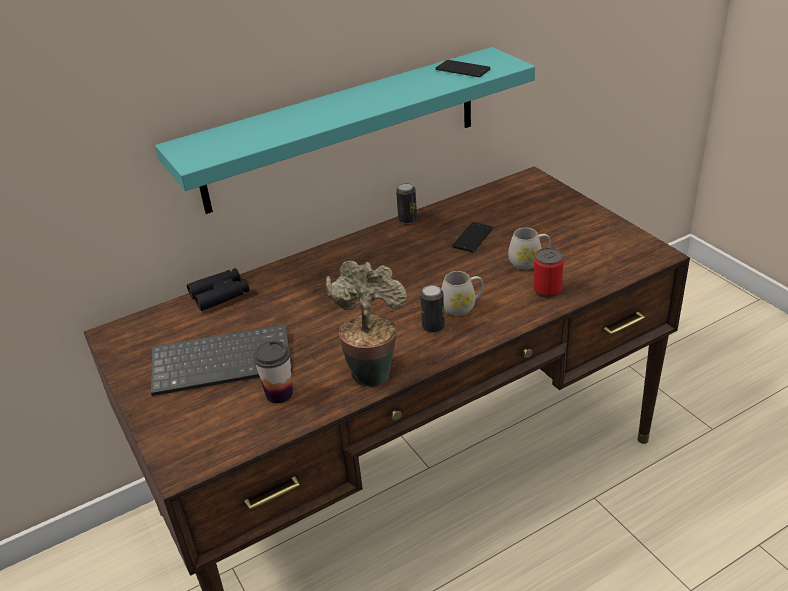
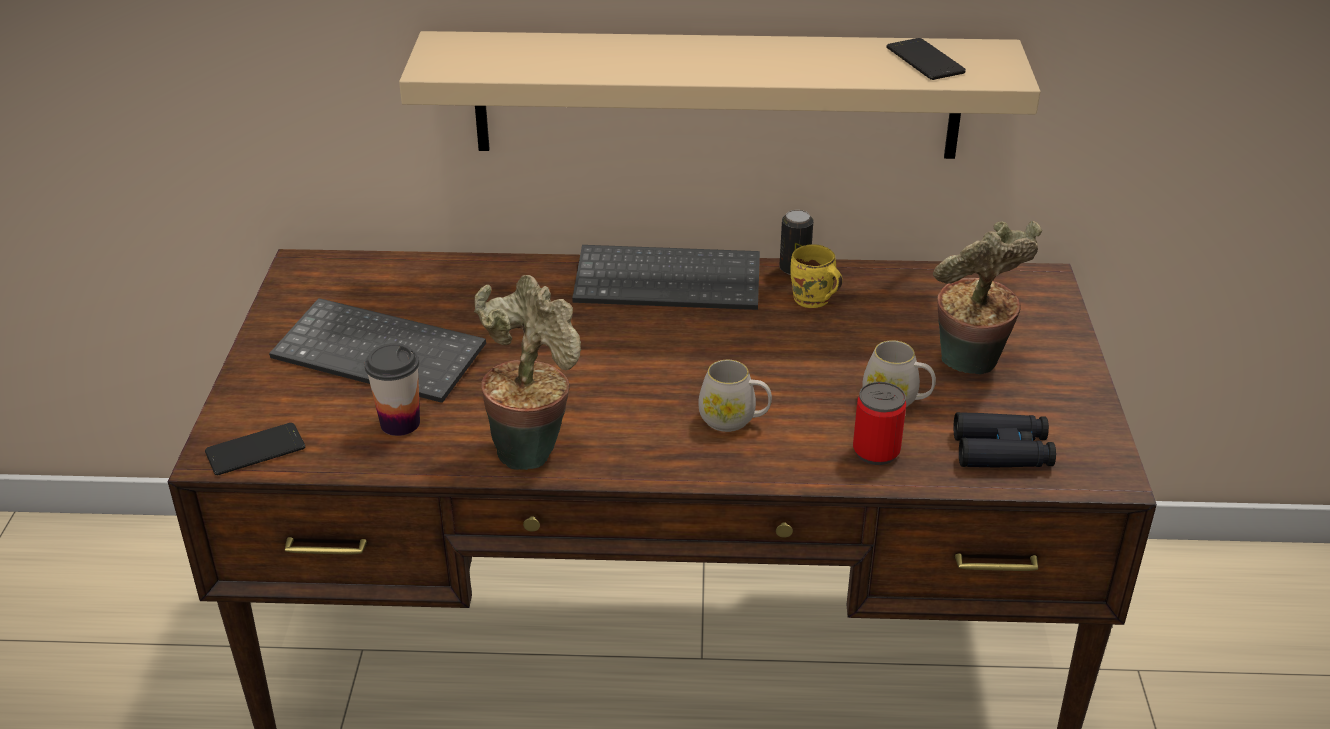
camera: 30 degrees right, 0 degrees up
turquoise shelf [155,47,535,214] -> beige shelf [399,31,1040,159]
black binoculars [187,268,249,311] -> black binoculars moved to [953,412,1056,467]
can [420,285,445,333] -> none
phone [452,222,493,252] -> phone moved to [205,423,305,475]
none -> keyboard [572,245,760,310]
none -> yellow mug [790,244,843,308]
none -> potted plant [933,221,1042,375]

